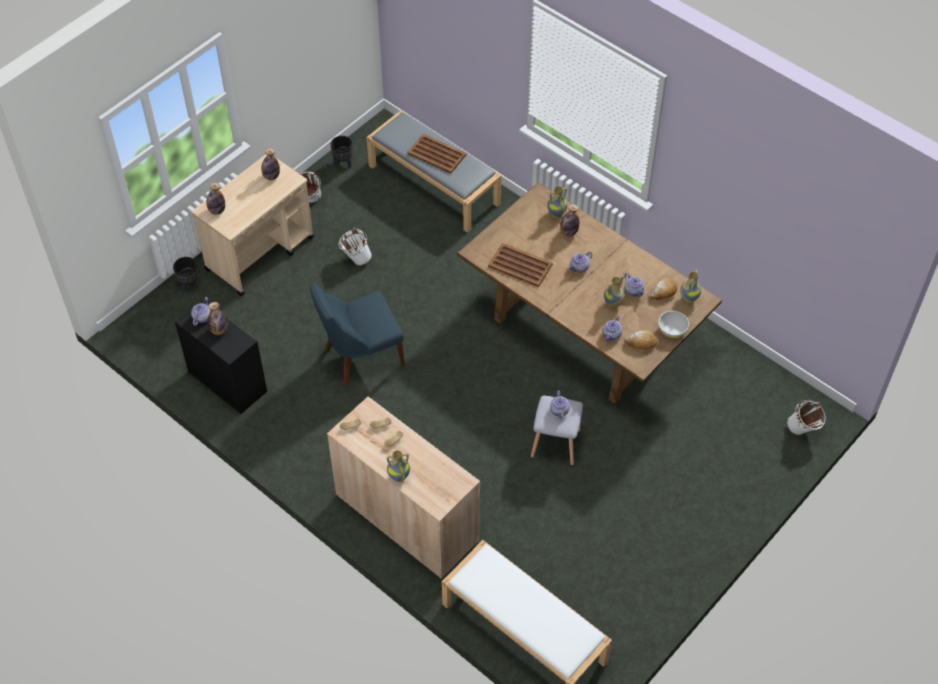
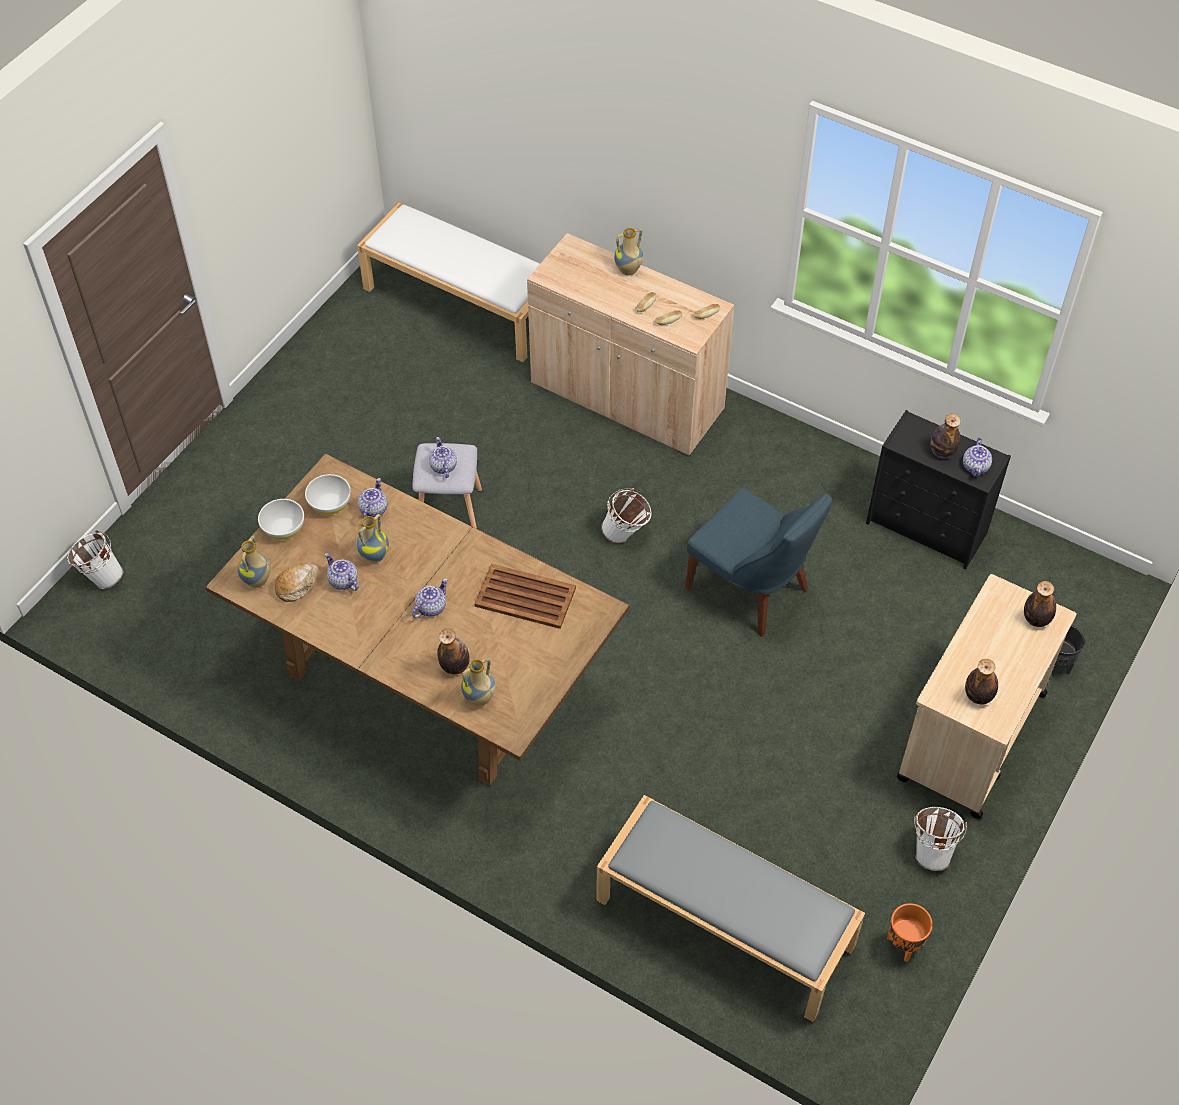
camera: 170 degrees right, 0 degrees up
blue chair [310,283,405,386] -> blue chair turned 75 degrees clockwise [685,488,832,637]
black planter [331,136,353,168] -> orange planter [887,903,933,962]
white bucket [338,228,372,266] -> white bucket moved to [601,488,652,543]
brown tray [407,134,466,173] -> none
bread [624,330,657,350] -> white bowl [305,474,351,515]

